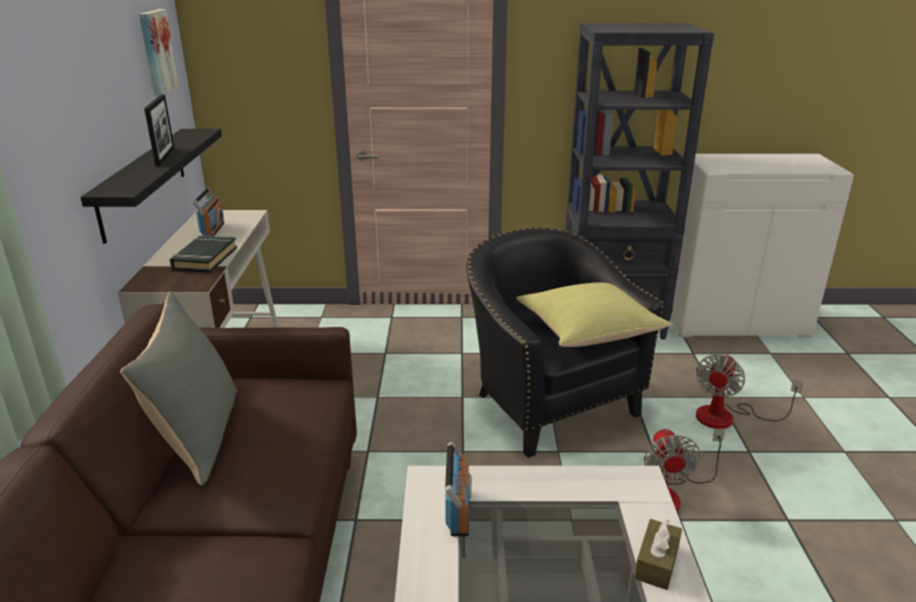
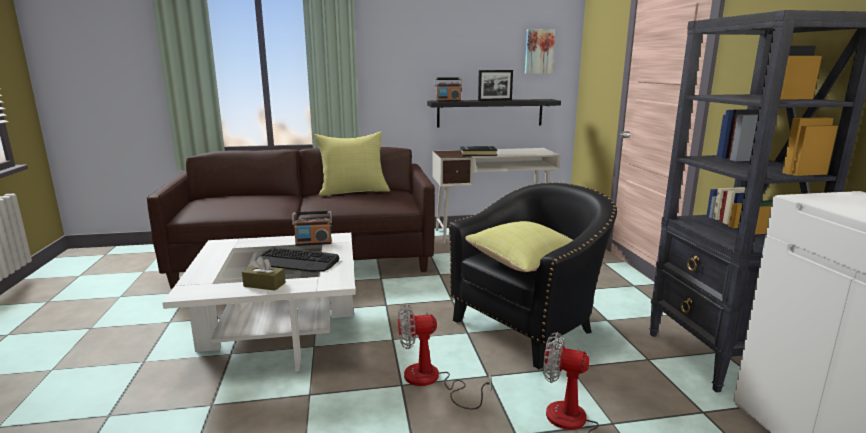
camera: 80 degrees right, 10 degrees down
grey pillow [120,291,237,485] -> yellow pillow [314,131,390,196]
radio [193,187,224,236] -> radio moved to [434,77,462,102]
none -> keyboard [255,248,340,272]

